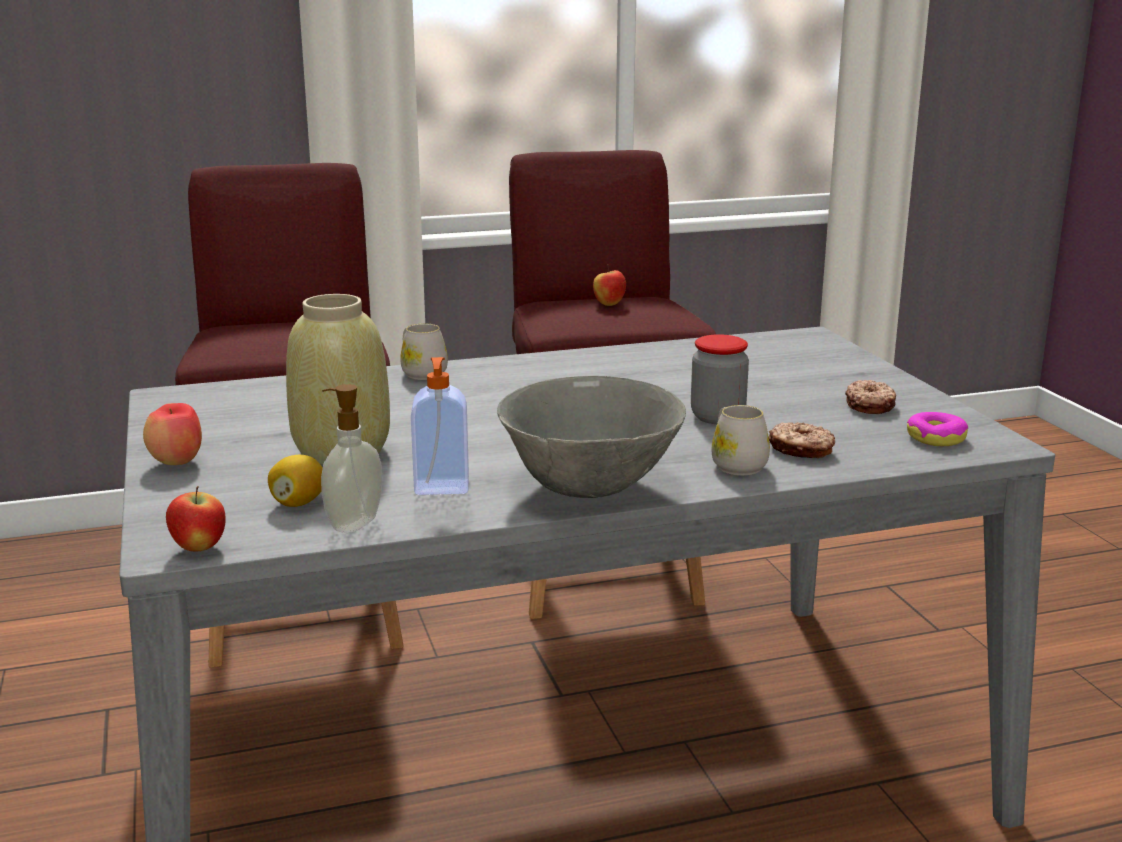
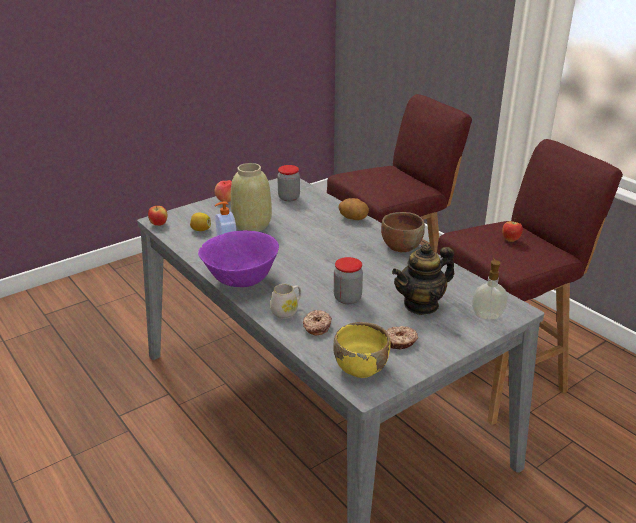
camera: 70 degrees right, 10 degrees up
soap dispenser [321,384,382,533] -> soap dispenser moved to [472,259,508,319]
white mug [400,324,448,380] -> potato [338,198,369,220]
grey bowl [497,376,686,498] -> purple bowl [198,231,279,287]
donut [907,412,968,446] -> yellow bowl [333,322,391,378]
none -> jar [277,165,300,202]
none -> brown bowl [381,212,425,252]
none -> teapot [392,243,454,315]

